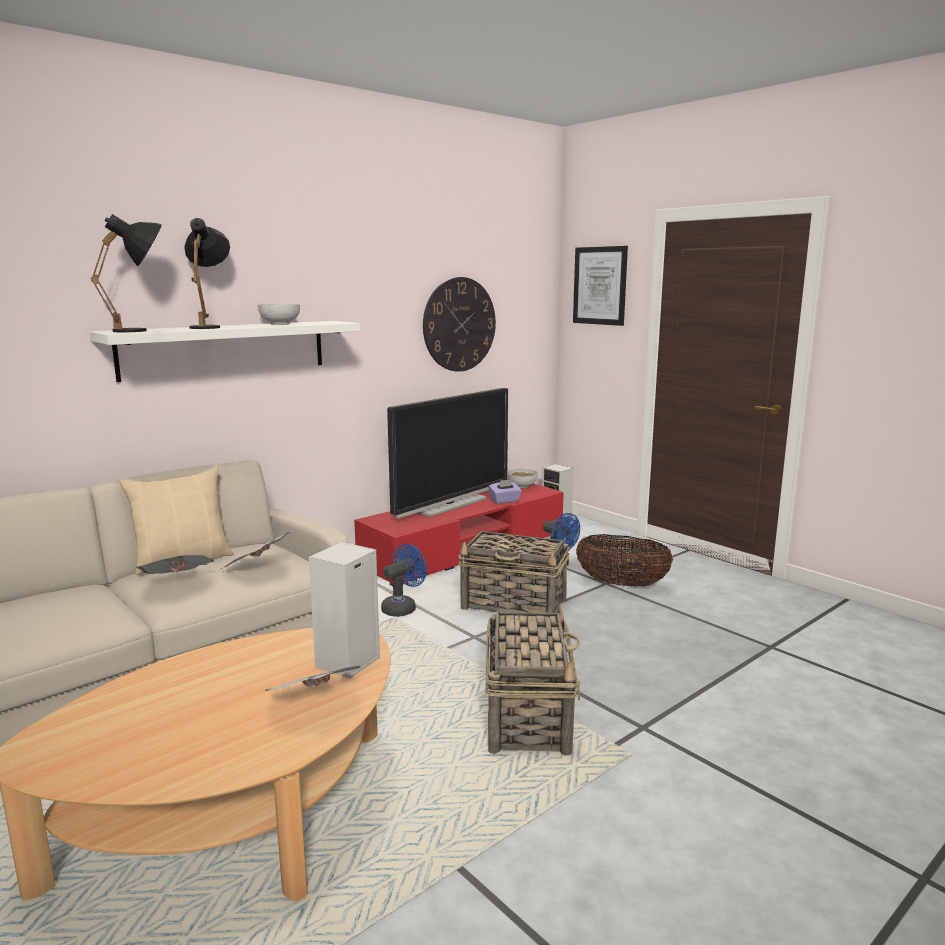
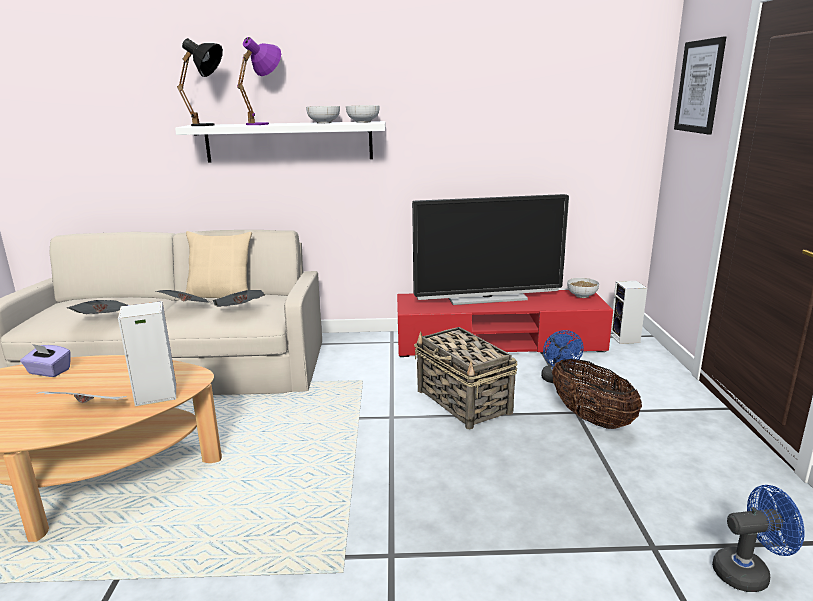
camera: 40 degrees right, 5 degrees up
black table lamp [184,218,230,329] -> purple table lamp [237,37,281,125]
blue fan [381,544,427,617] -> blue fan moved to [712,485,805,592]
wall clock [423,277,496,372] -> none
basket [486,604,580,755] -> none
purple tissue box [488,479,522,504] -> purple tissue box moved to [20,344,71,377]
none -> newspaper [67,300,128,314]
none -> bowl [346,105,380,123]

